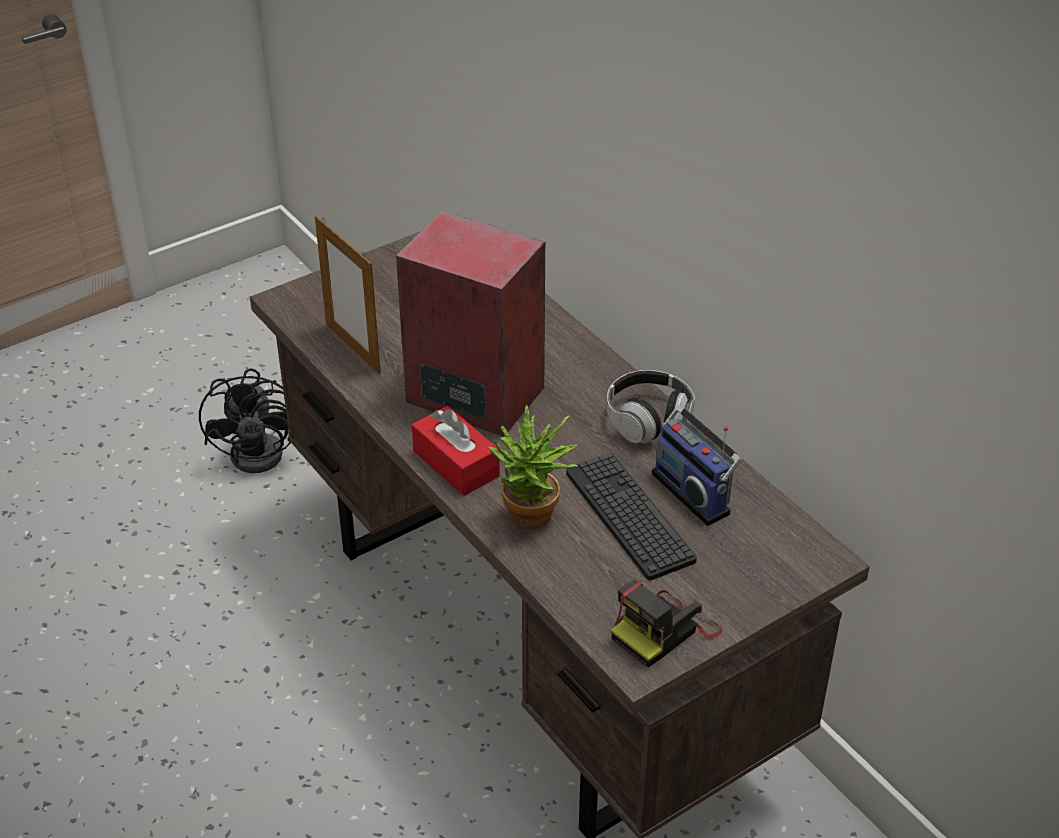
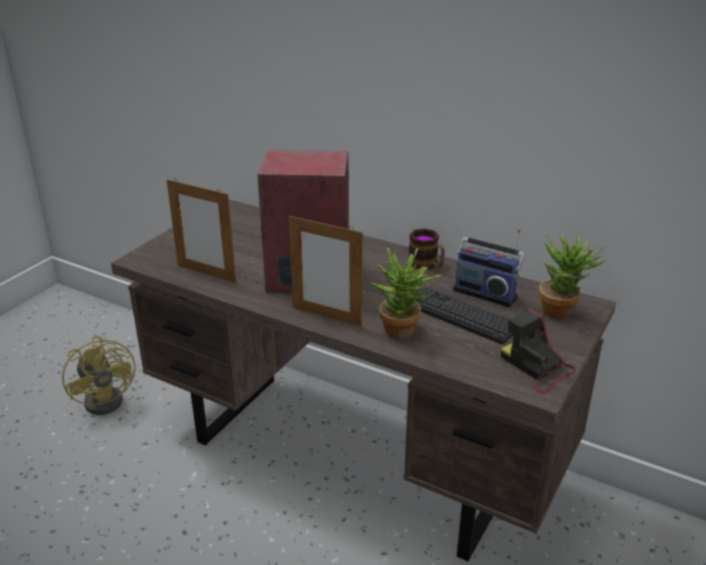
camera: 25 degrees left, 10 degrees down
black fan [199,368,291,473] -> yellow fan [62,336,135,415]
red tissue box [412,406,500,496] -> picture frame [288,214,363,327]
headphones [607,370,695,443] -> mug [409,228,445,270]
camera [611,580,722,668] -> camera turned 120 degrees clockwise [501,308,575,394]
none -> potted plant [539,231,606,319]

